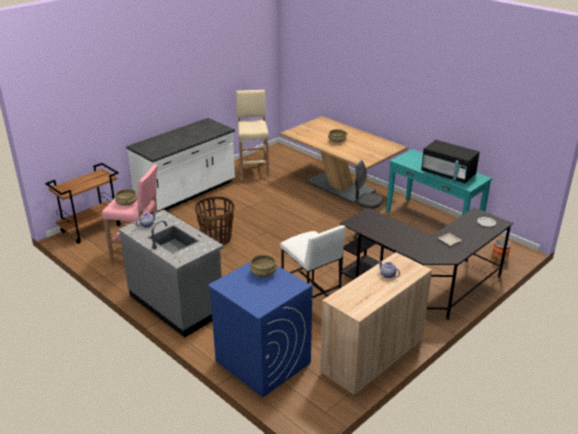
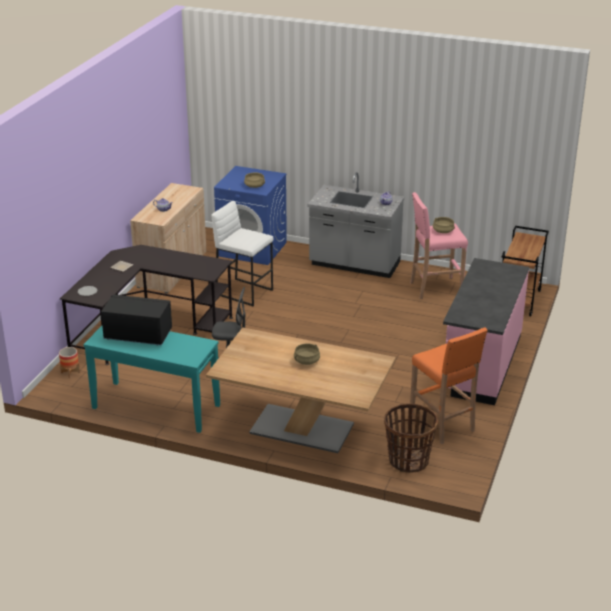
camera: 155 degrees right, 0 degrees up
white counter [126,118,235,214] -> pink counter [443,258,529,405]
basket [195,196,235,245] -> basket moved to [384,403,438,473]
beige stool [236,90,269,179] -> orange stool [410,327,488,444]

